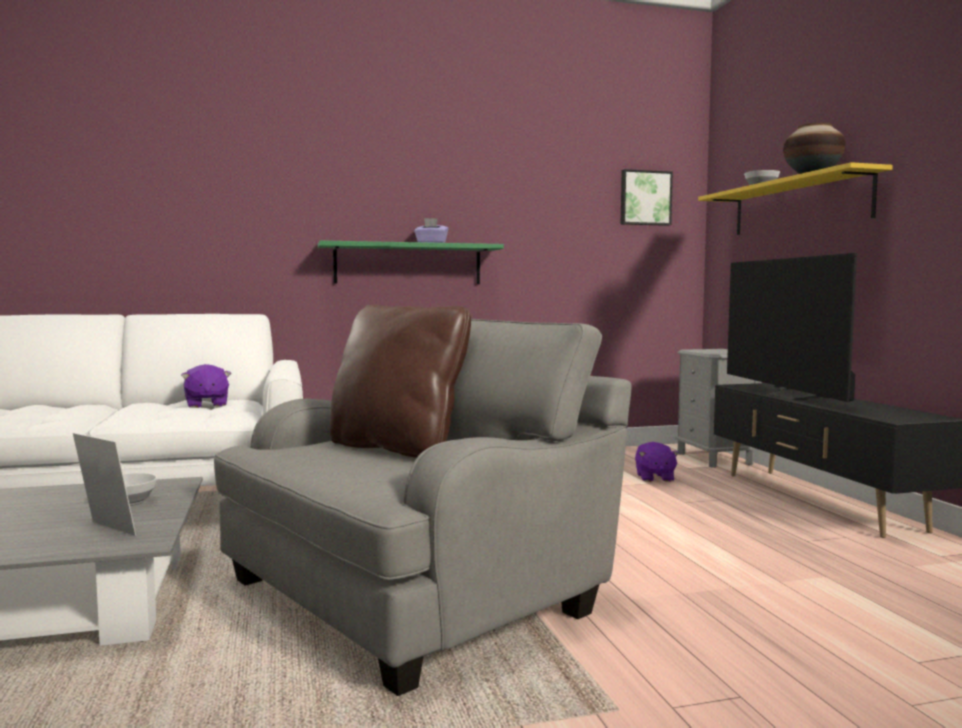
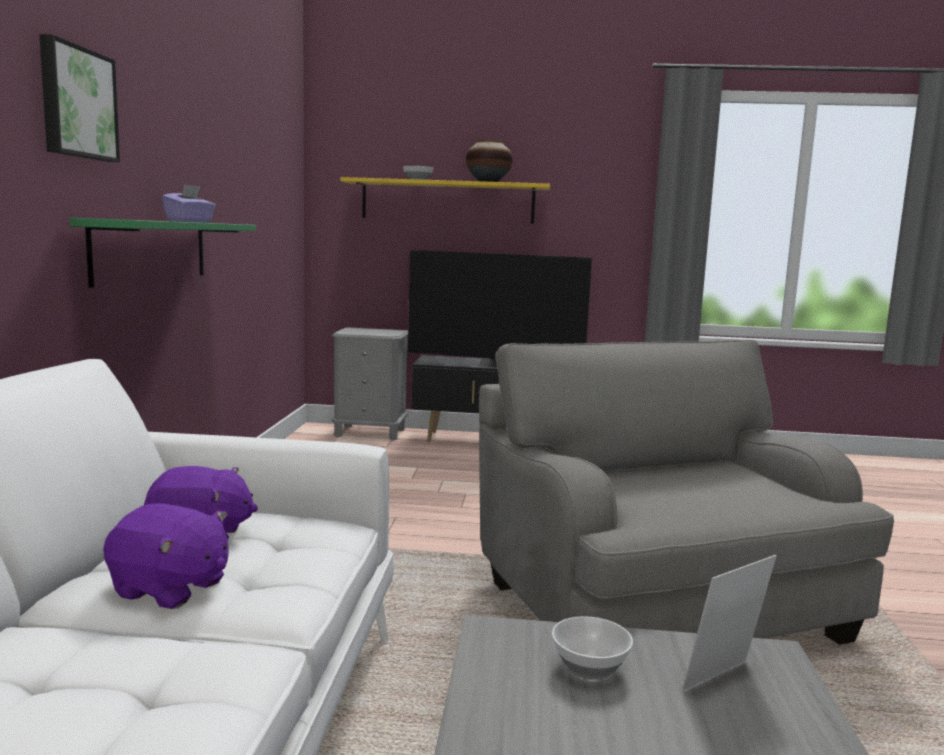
camera: 70 degrees left, 5 degrees up
brown pillow [330,304,471,458] -> none
picture [621,169,673,226] -> picture moved to [39,34,120,162]
purple plush toy [635,442,679,482] -> purple plush toy moved to [103,503,228,609]

